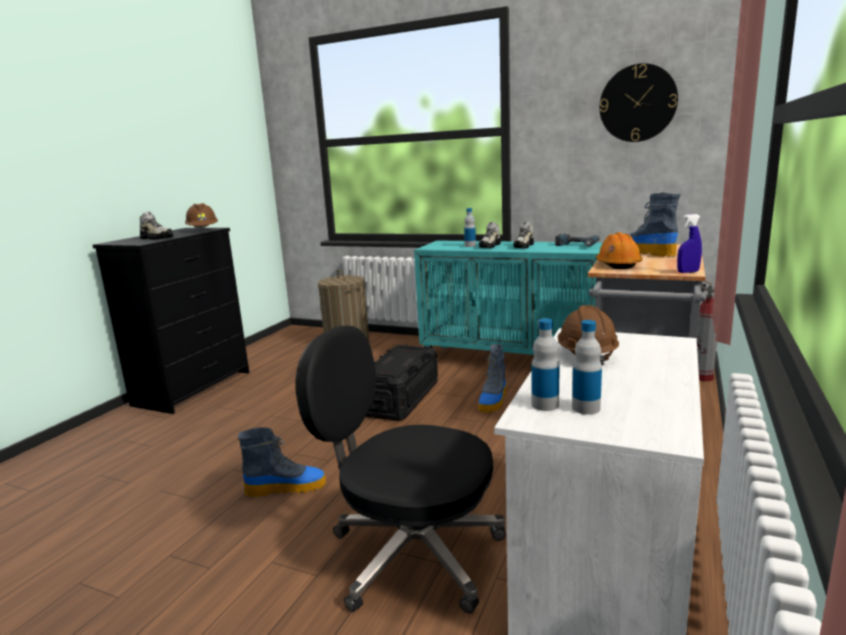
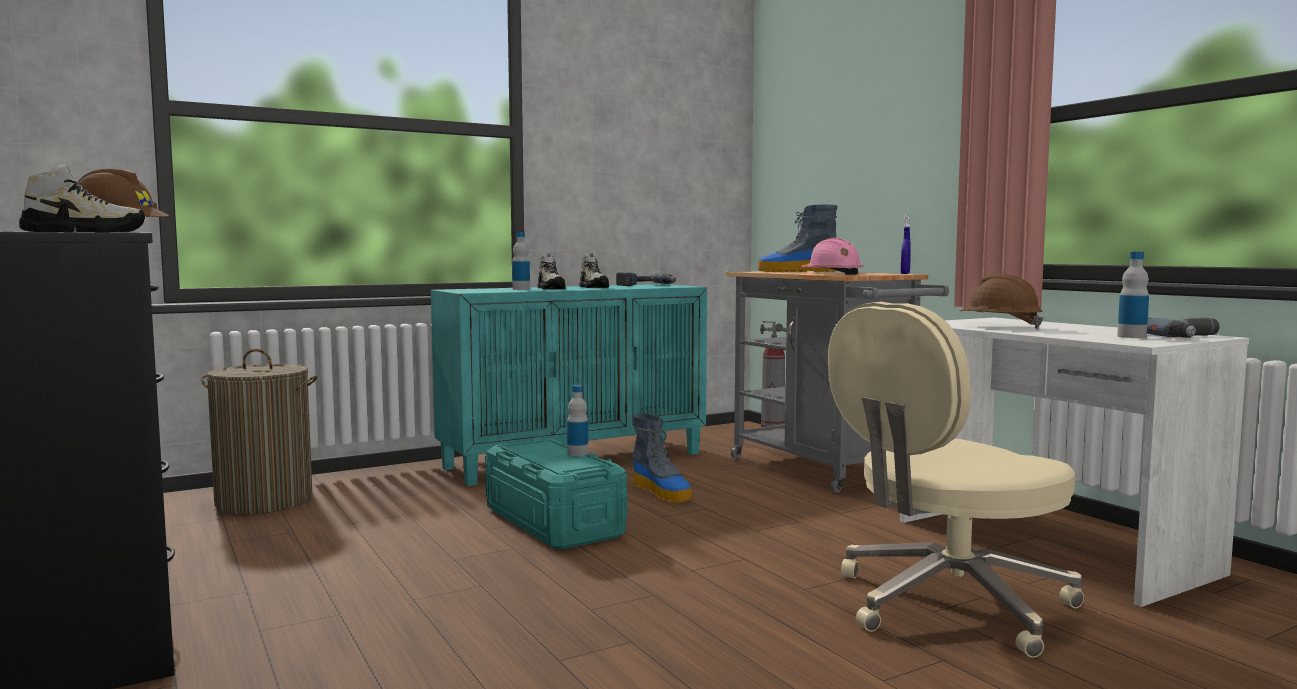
camera: 55 degrees left, 10 degrees down
boot [238,427,326,497] -> none
black office chair [295,326,506,613] -> beige office chair [828,302,1084,658]
black storage box [366,345,438,421] -> turquoise storage box [485,439,627,549]
bottle [532,318,560,411] -> bottle moved to [567,385,588,456]
orange hard hat [596,232,643,269] -> pink hard hat [800,238,864,275]
wall clock [599,63,678,142] -> none
none -> power drill [1147,318,1220,338]

